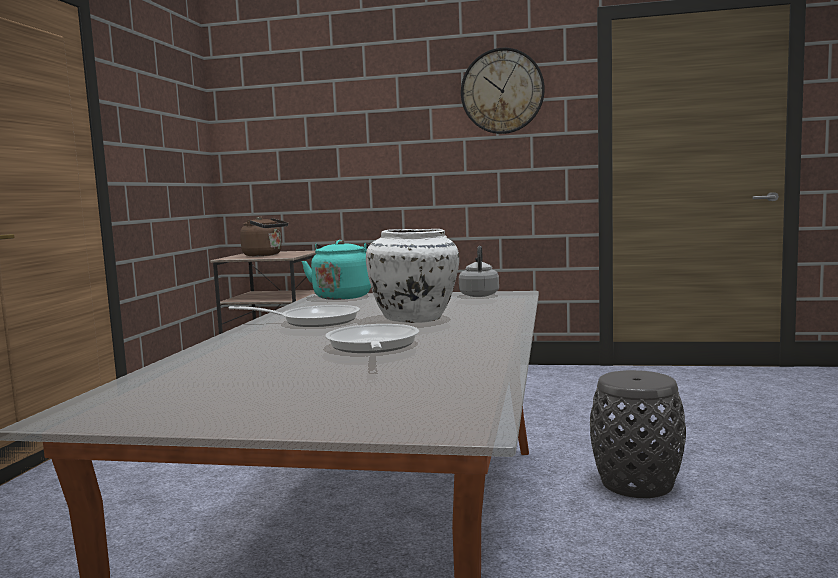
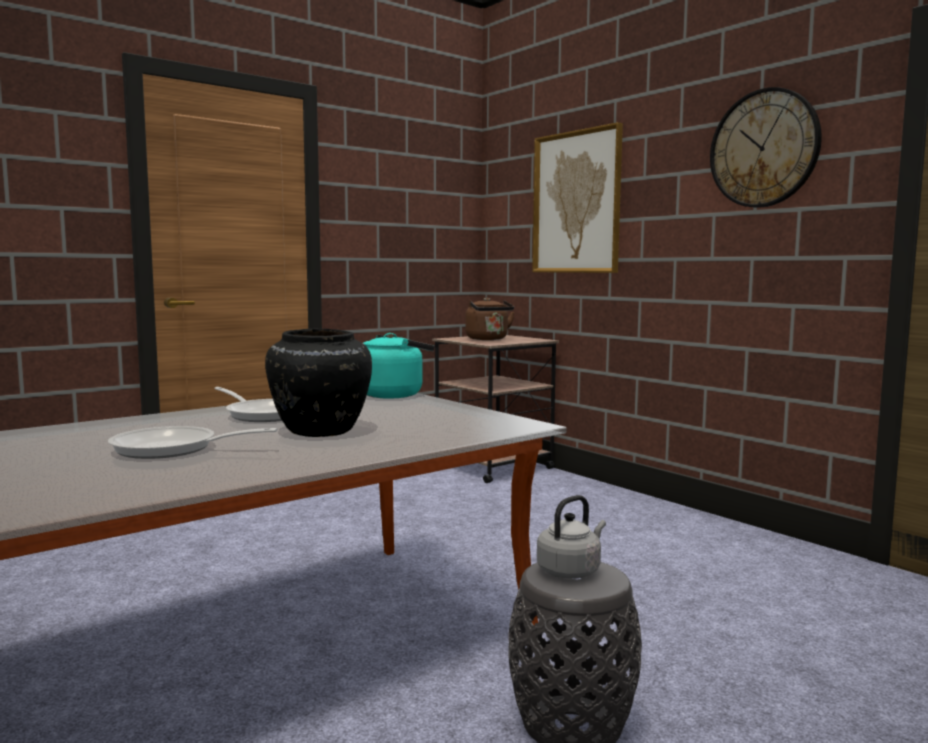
camera: 40 degrees right, 0 degrees up
frying pan [325,324,419,353] -> frying pan turned 120 degrees counterclockwise [108,426,278,459]
white vase [366,229,459,323] -> black vase [265,328,372,437]
grey kettle [459,246,499,297] -> grey kettle moved to [537,495,606,579]
none -> picture [532,122,623,273]

